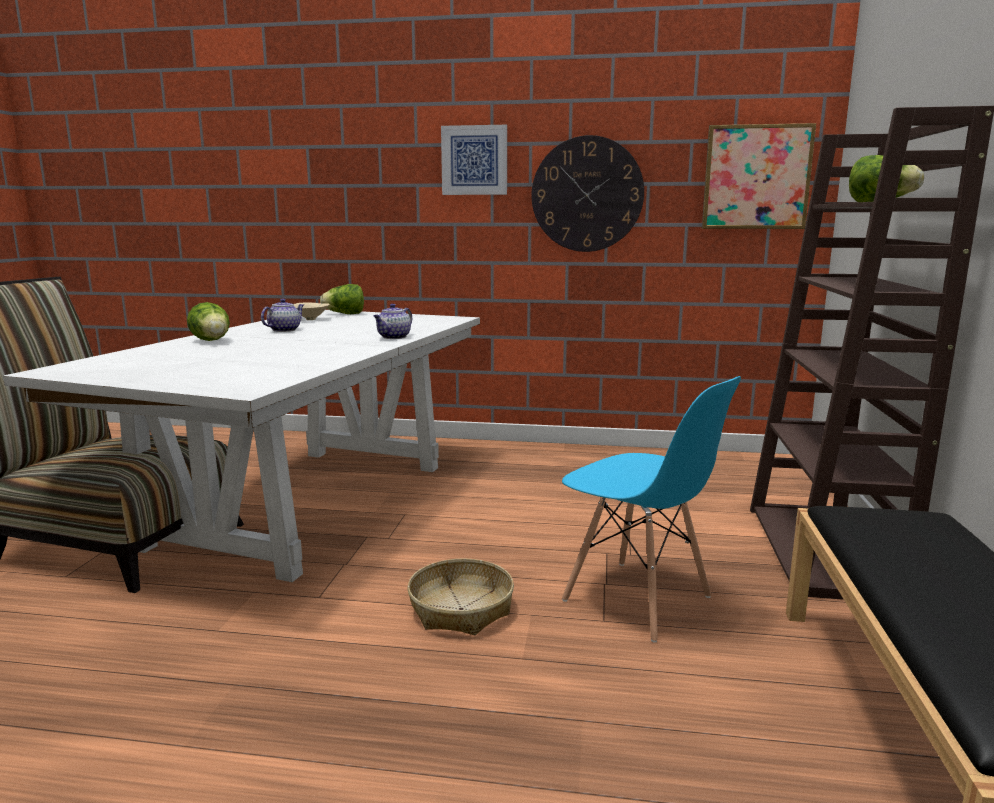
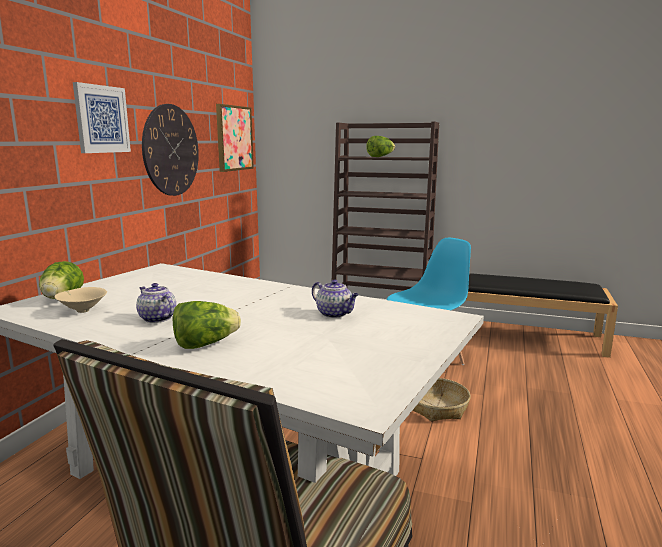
camera: 80 degrees left, 0 degrees up
teapot [374,304,412,339] -> teapot moved to [312,279,359,318]

